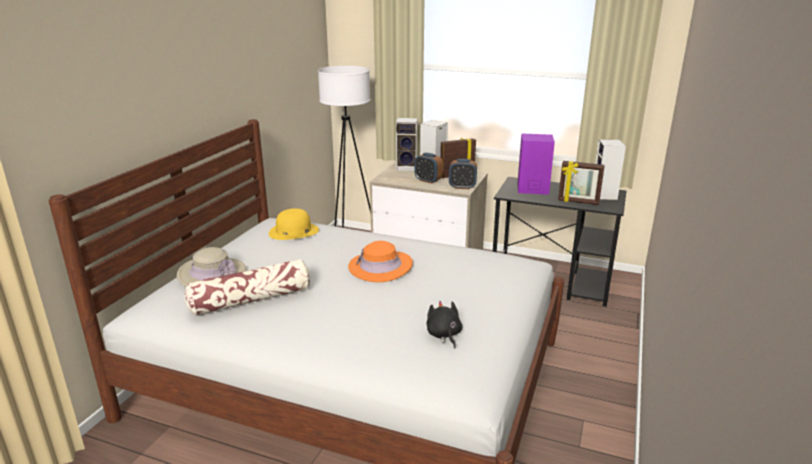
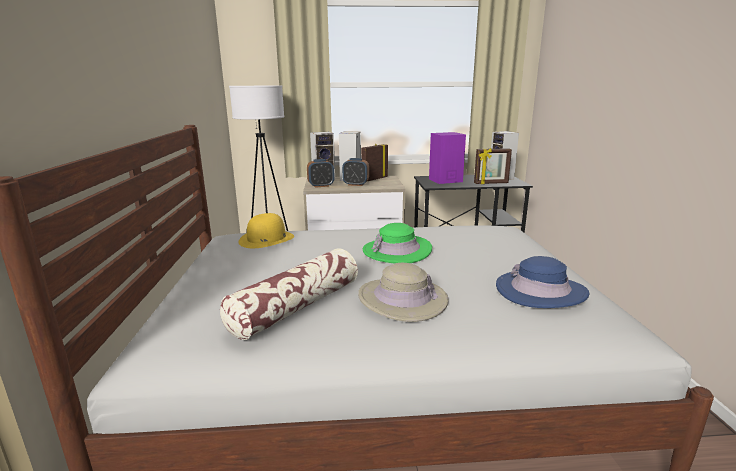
camera: 25 degrees left, 5 degrees down
beige hat [177,247,246,287] -> beige hat moved to [358,263,449,322]
orange hat [348,241,413,282] -> green hat [363,223,432,263]
black plush toy [427,301,462,349] -> blue hat [496,256,589,308]
alarm clock [449,159,477,189] -> alarm clock moved to [307,159,334,188]

